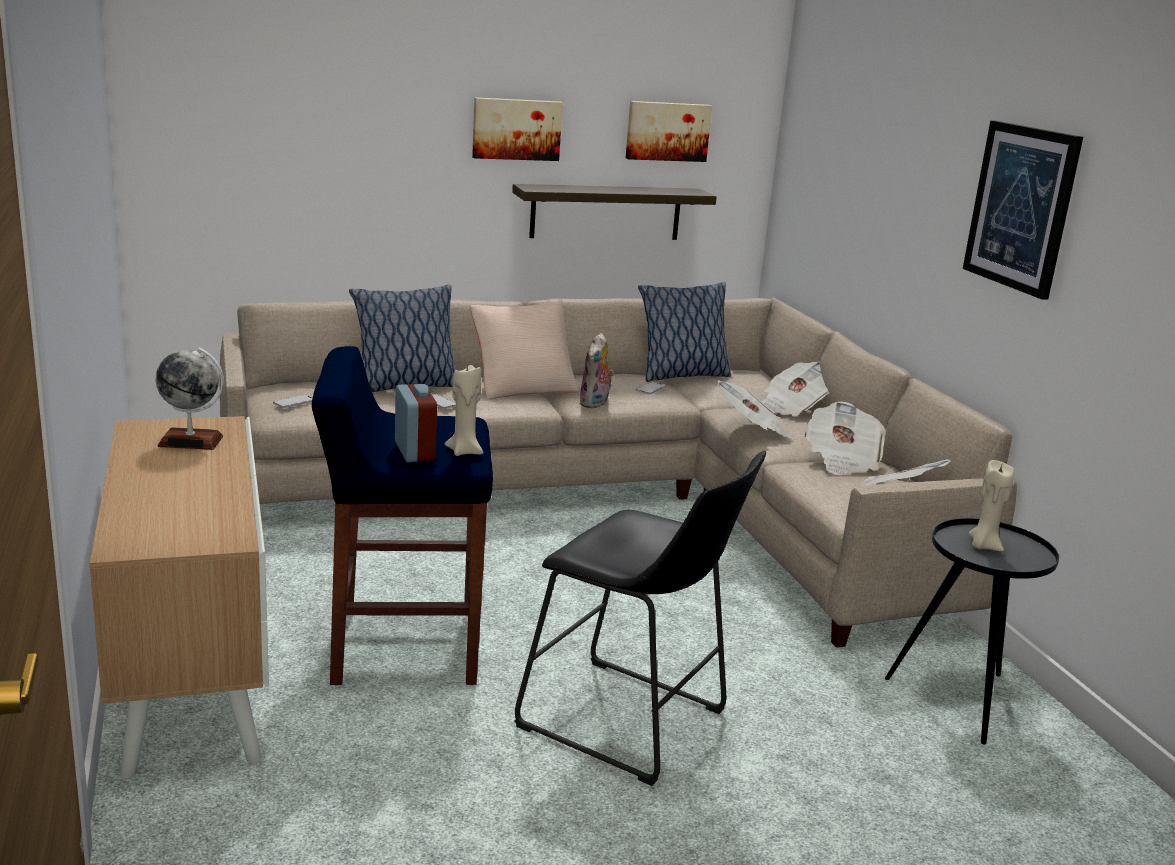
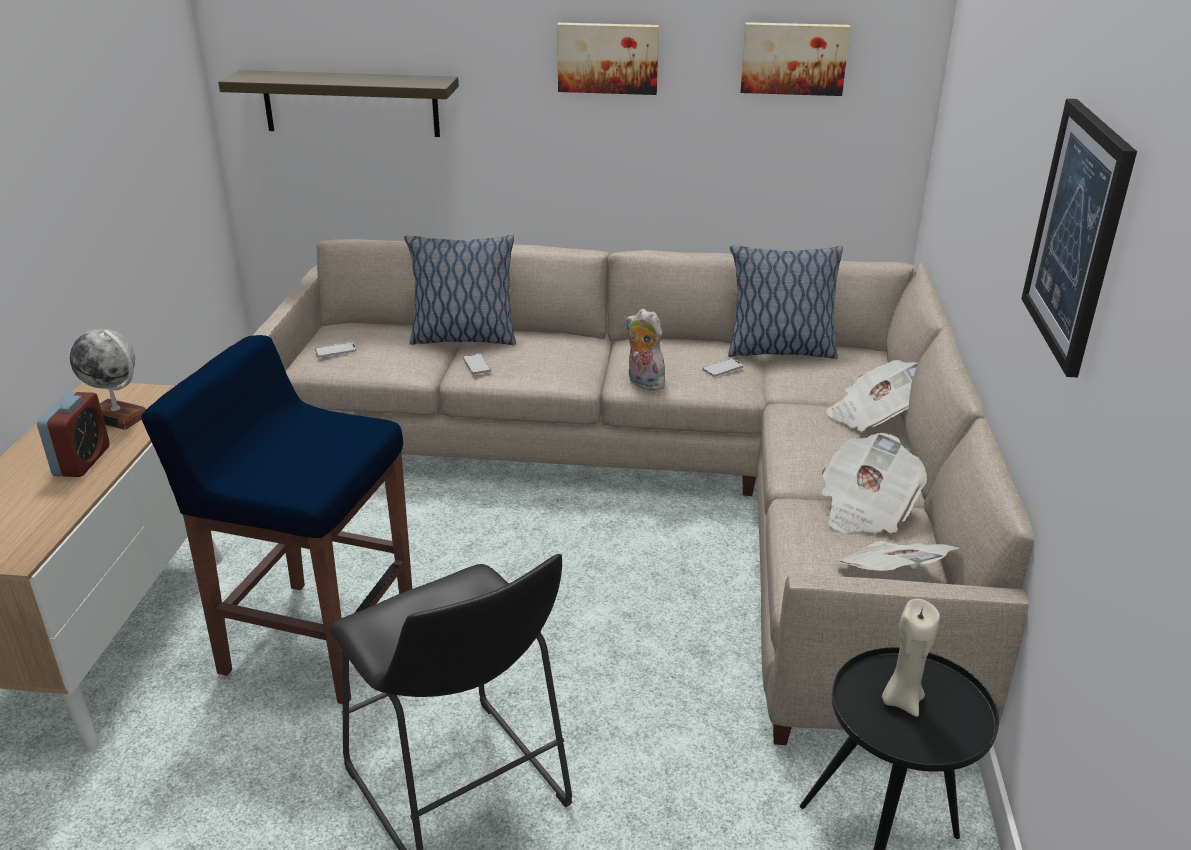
camera: 25 degrees right, 10 degrees up
alarm clock [395,384,437,463] -> alarm clock moved to [37,392,110,477]
beige candle [445,364,483,456] -> none
beige pillow [470,301,579,399] -> none
shelf [512,184,717,240] -> shelf moved to [218,70,459,137]
plush toy [579,333,614,409] -> plush toy turned 90 degrees clockwise [625,309,665,391]
newspaper [716,380,790,438] -> none

